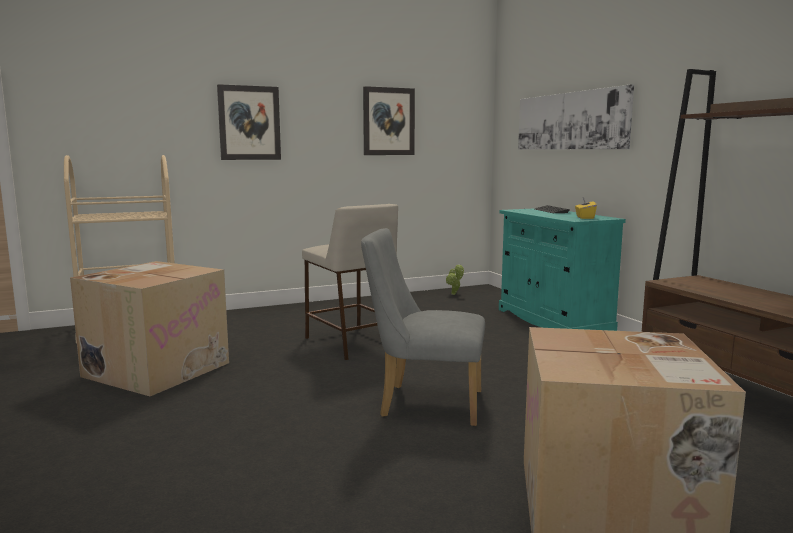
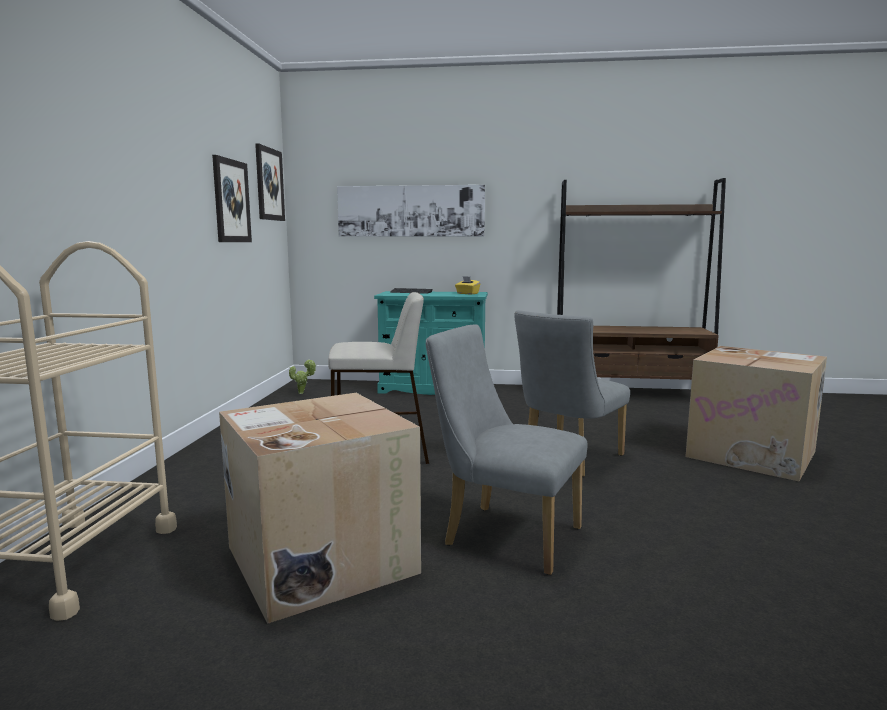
camera: 60 degrees left, 0 degrees up
picture [217,84,281,160] -> picture moved to [255,143,285,221]
none -> grey chair [426,325,588,575]

